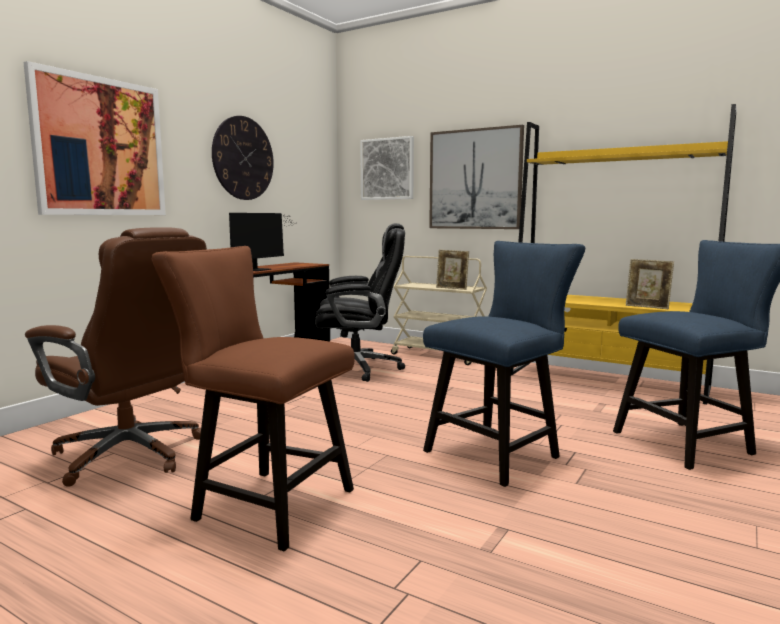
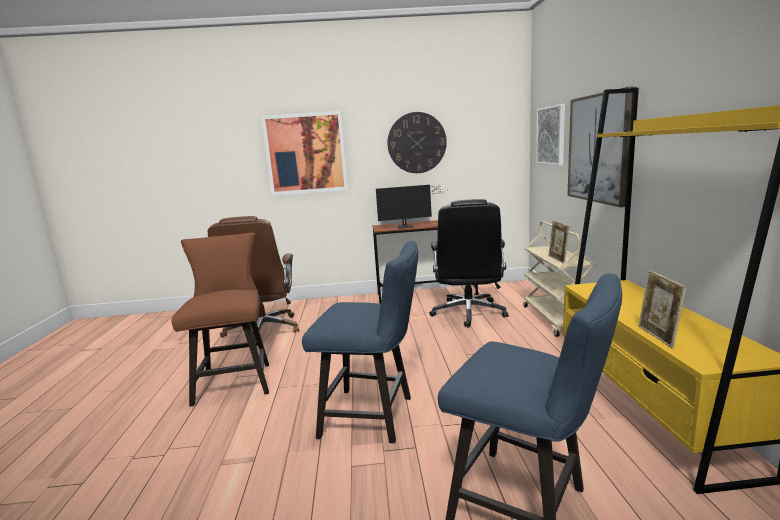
camera: 55 degrees right, 5 degrees up
black office chair [315,223,405,382] -> black office chair turned 45 degrees clockwise [429,199,509,328]

